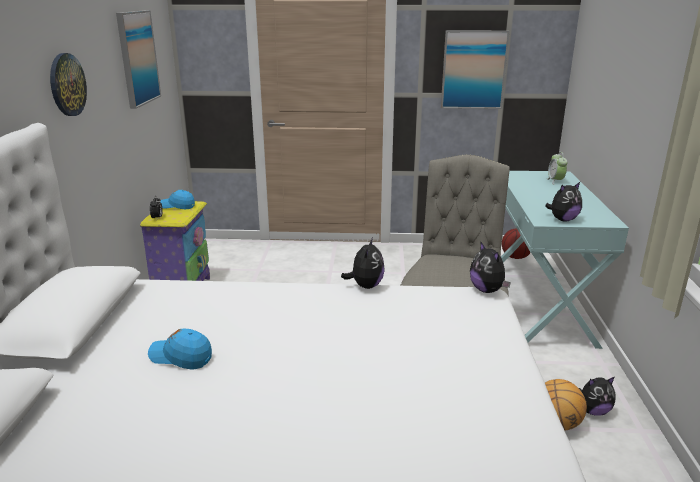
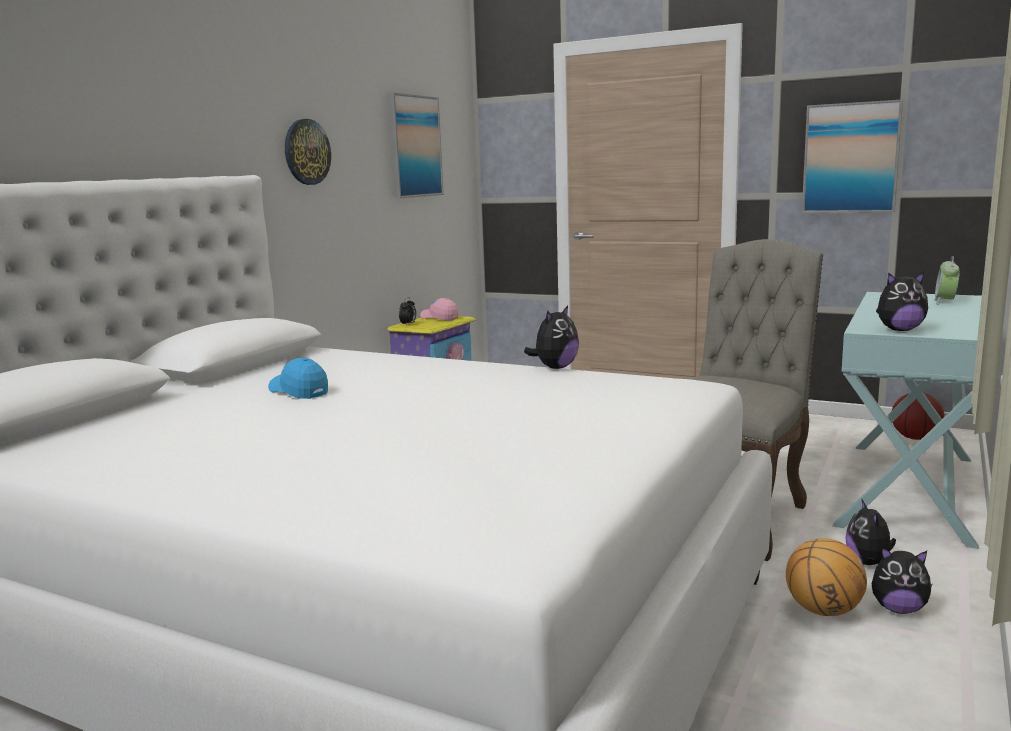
camera: 25 degrees right, 10 degrees down
blue cap [160,190,195,210] -> pink cap [420,298,459,320]
plush toy [470,241,511,293] -> plush toy moved to [845,498,896,565]

